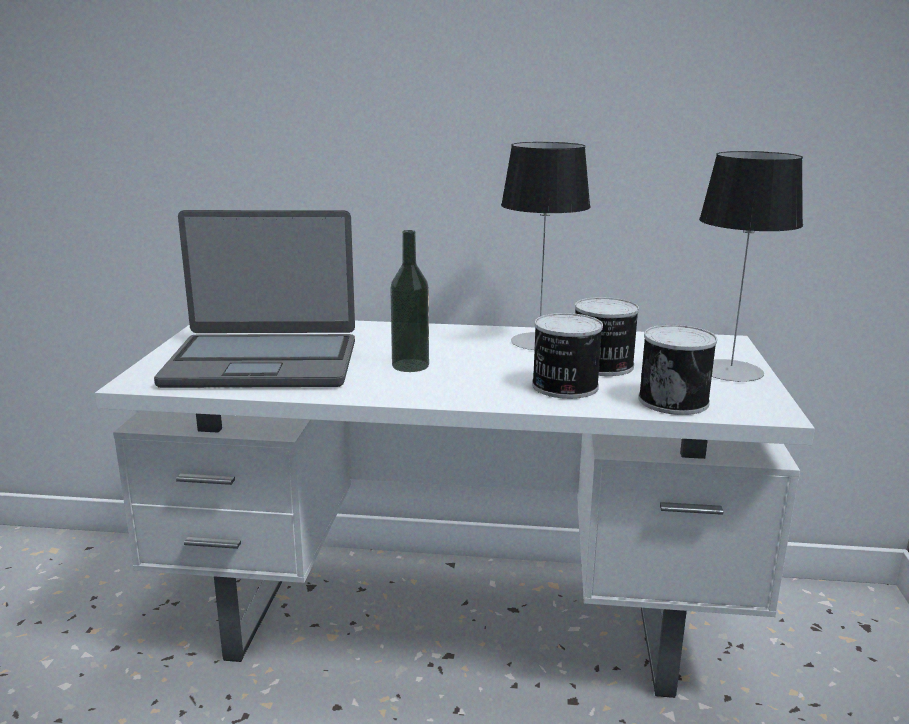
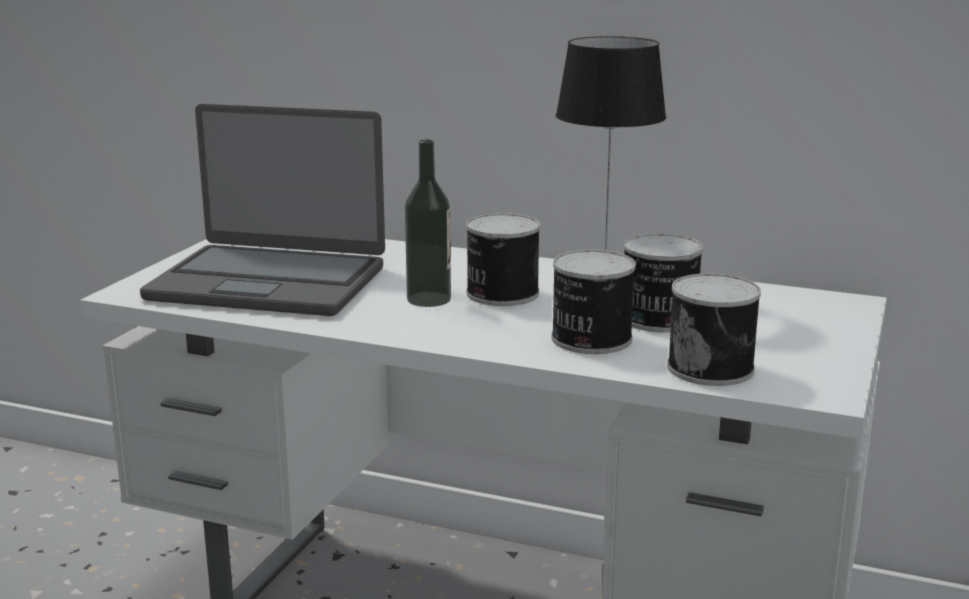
camera: 15 degrees right, 0 degrees up
table lamp [699,151,803,382] -> none
none -> can [466,213,540,306]

